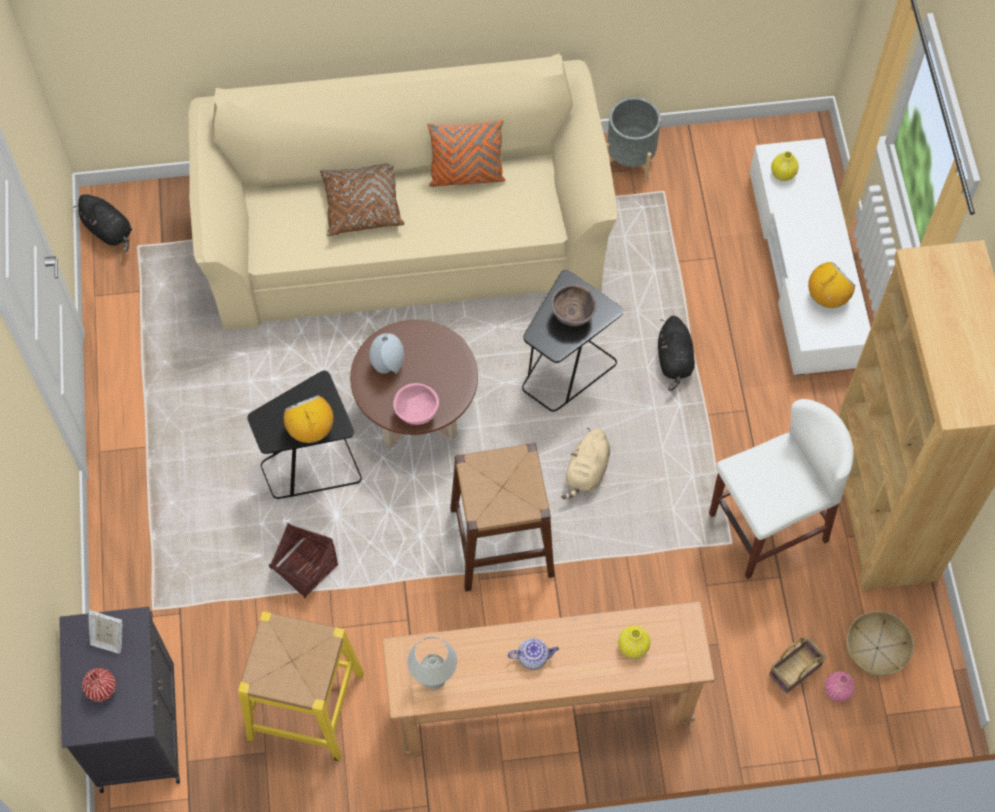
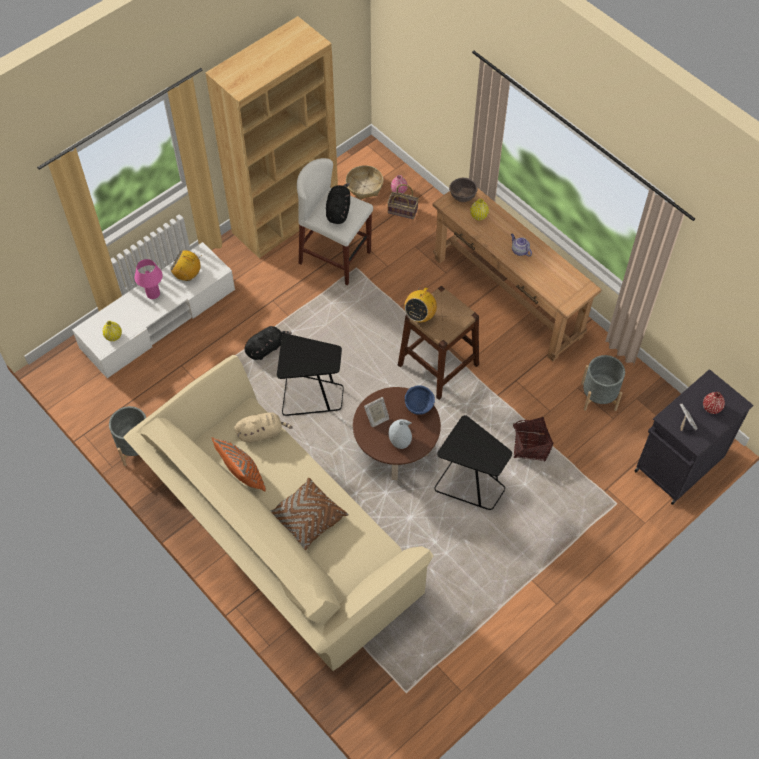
camera: 125 degrees left, 5 degrees down
black plush toy [73,194,132,253] -> black plush toy moved to [326,183,350,224]
yellow stool [238,611,364,761] -> grey planter [581,355,625,411]
radio [284,395,333,443] -> radio moved to [404,283,437,322]
pink bowl [393,383,439,425] -> blue bowl [405,385,435,415]
white table lamp [407,636,457,690] -> none
brown bowl [551,284,596,326] -> brown bowl moved to [449,178,478,202]
beige plush toy [561,428,610,499] -> beige plush toy moved to [234,412,292,443]
none -> pink table lamp [134,259,163,299]
none -> picture frame [364,397,389,427]

